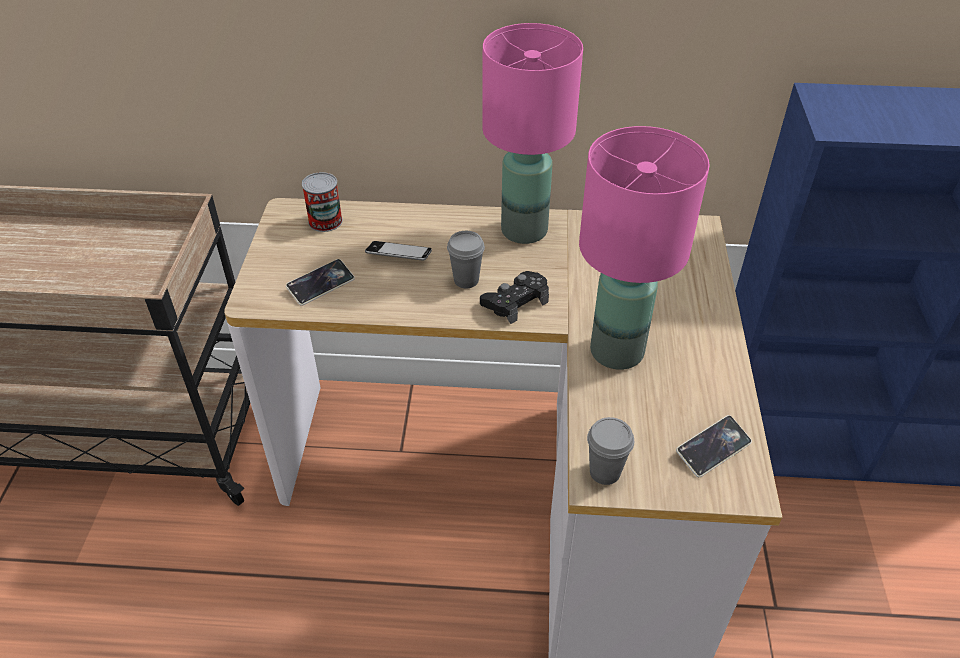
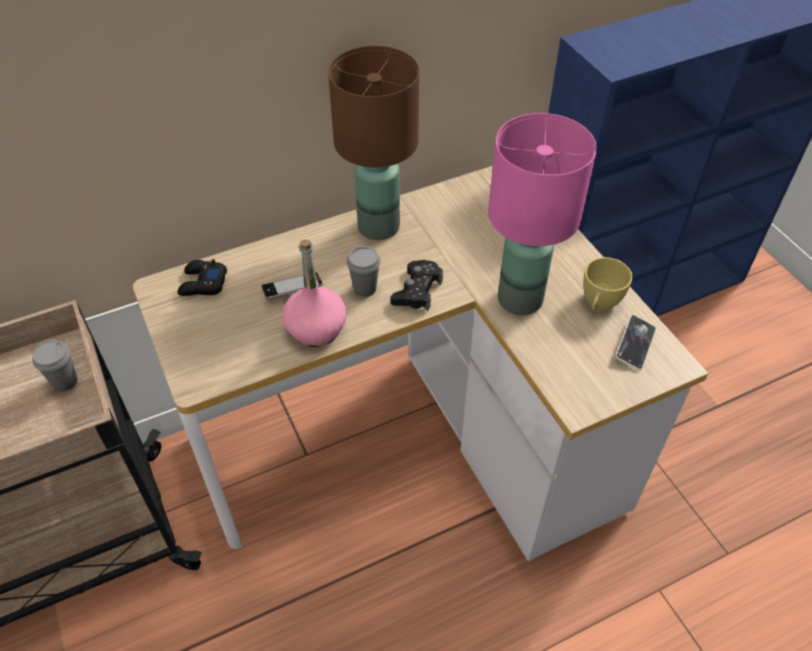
camera: 30 degrees left, 5 degrees up
phone [286,259,355,306] -> none
can [302,172,343,232] -> black game controller [178,259,227,296]
pink table lamp [482,23,583,244] -> brown table lamp [328,46,420,240]
grey cup [587,417,634,485] -> grey cup moved to [32,340,77,392]
none -> pink bottle [282,239,347,347]
none -> yellow cup [583,257,632,310]

